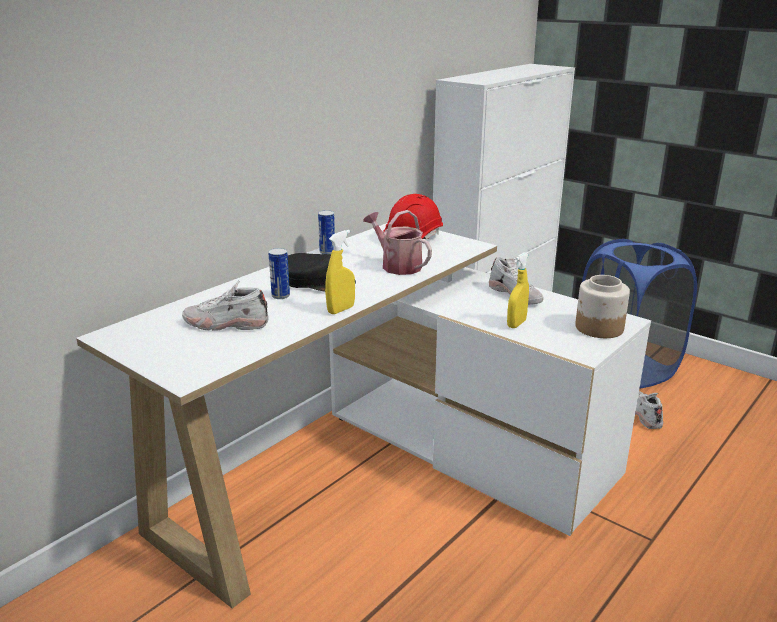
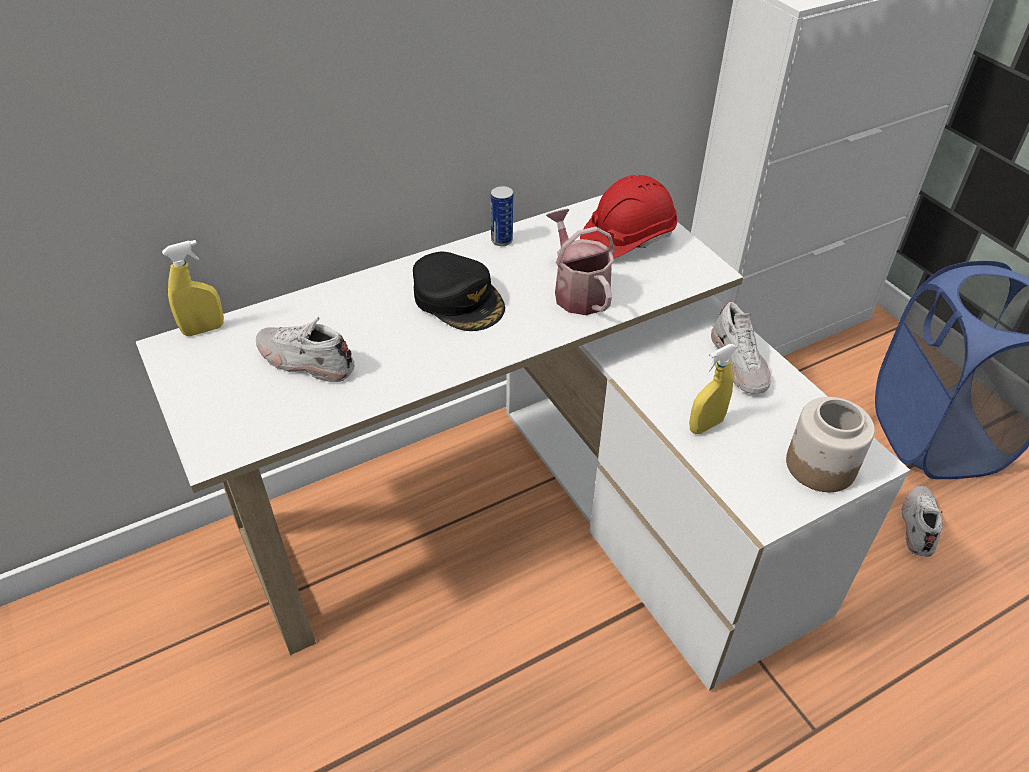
camera: 20 degrees right, 20 degrees up
can [268,248,290,299] -> none
yellow spray bottle [325,230,355,314] -> yellow spray bottle moved to [162,240,224,336]

